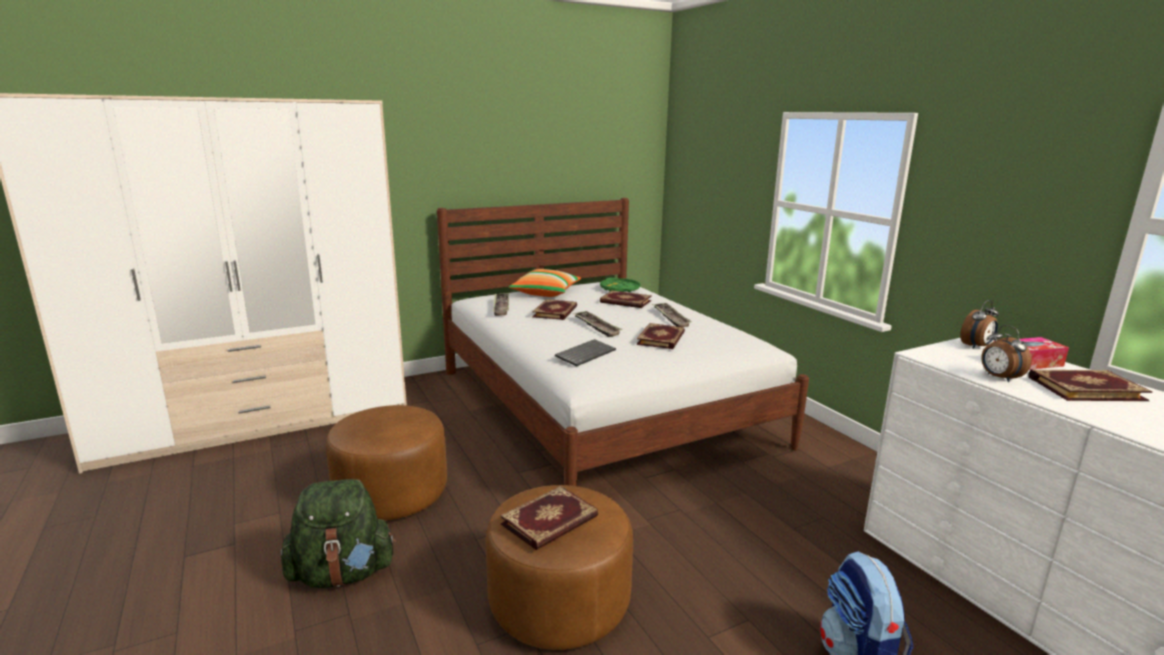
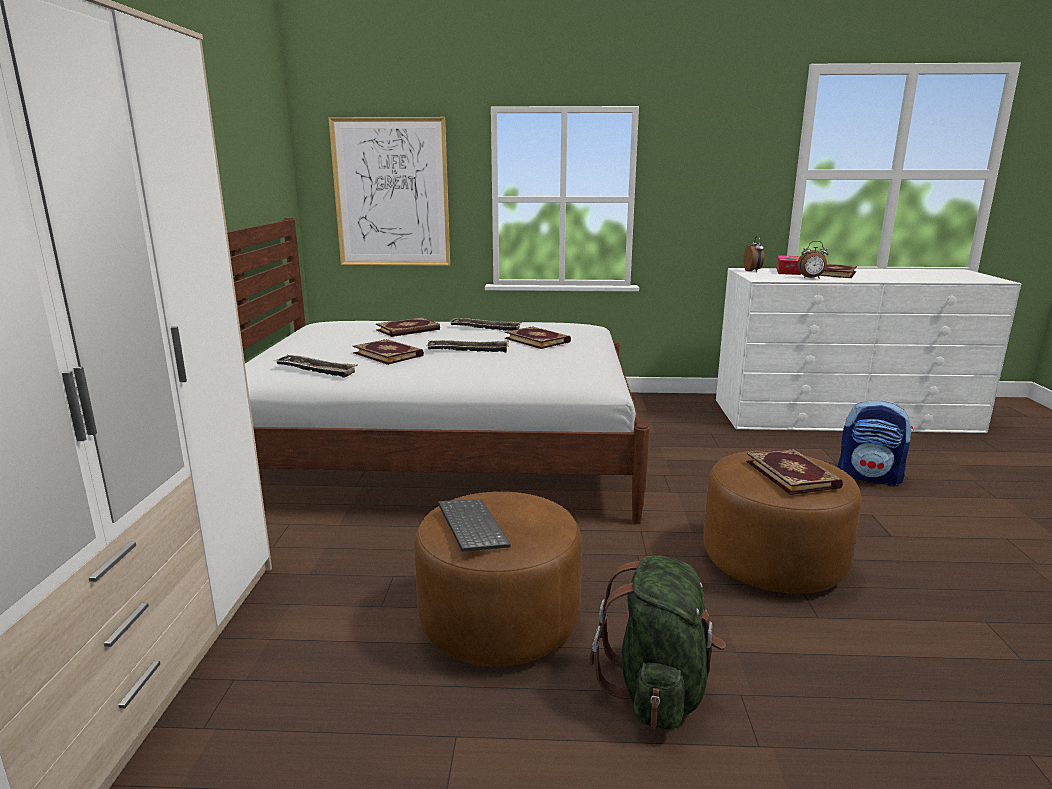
camera: 60 degrees left, 0 degrees up
pillow [509,269,581,297] -> none
keyboard [555,339,616,366] -> keyboard moved to [438,499,511,552]
green tray [600,278,641,292] -> none
none -> picture [328,117,450,266]

